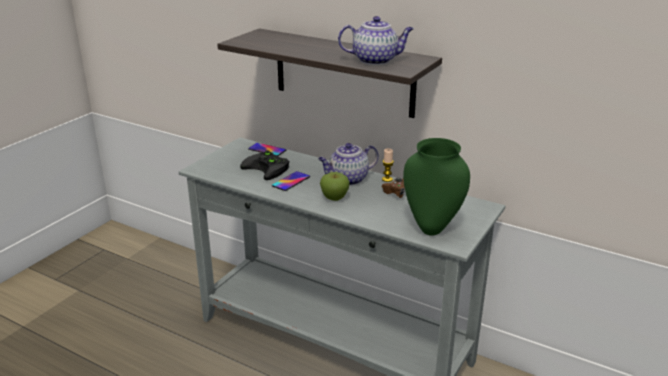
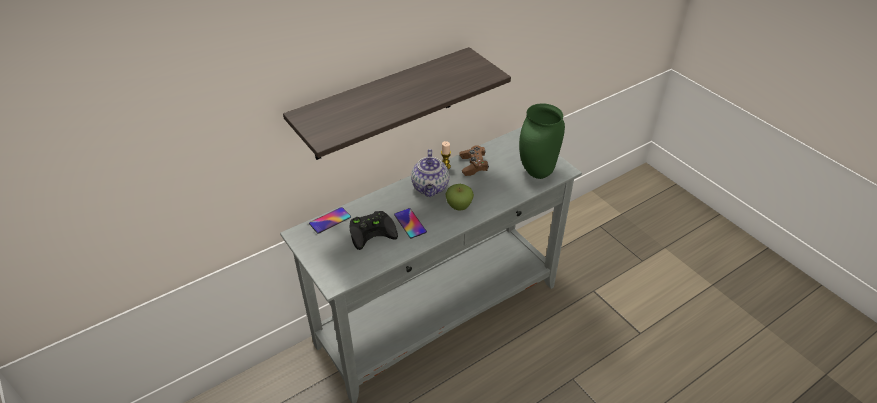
camera: 65 degrees left, 15 degrees up
teapot [338,16,414,65] -> none

